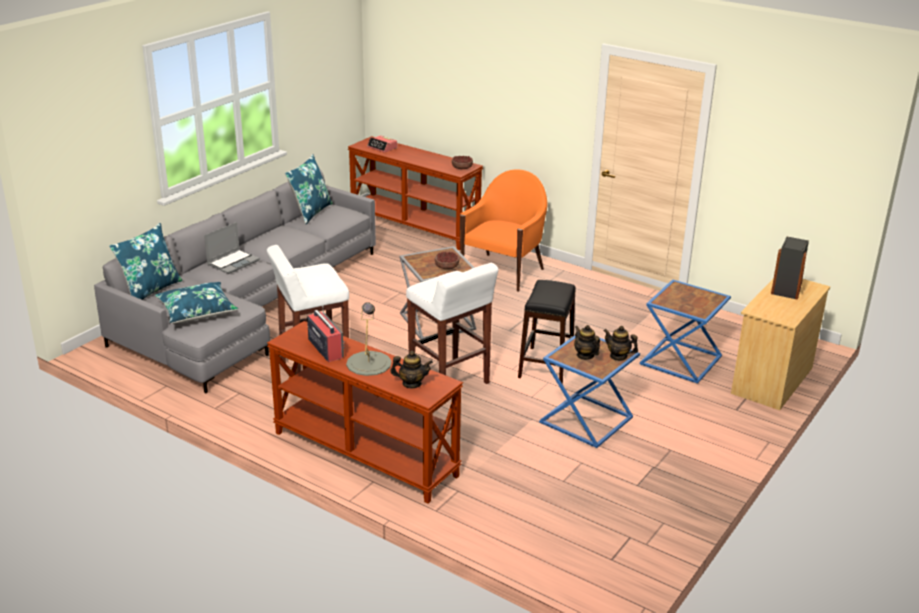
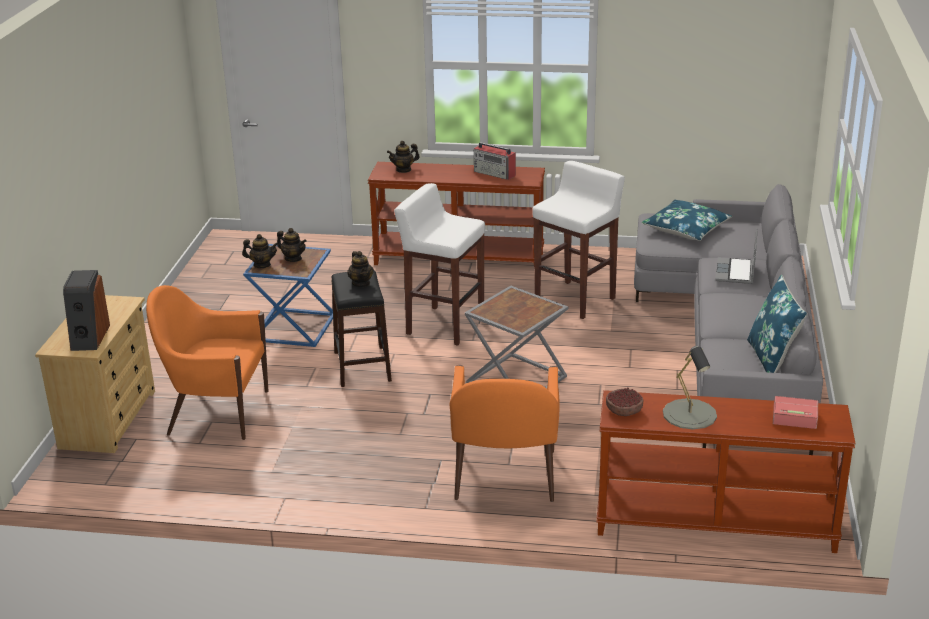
camera: 155 degrees right, 0 degrees up
blue pillow [109,223,182,300] -> none
grey table lamp [346,302,392,376] -> grey table lamp moved to [663,346,717,429]
bowl [435,252,459,269] -> none
blue side table [640,279,731,383] -> orange armchair [146,285,268,440]
none -> teapot [347,251,374,287]

